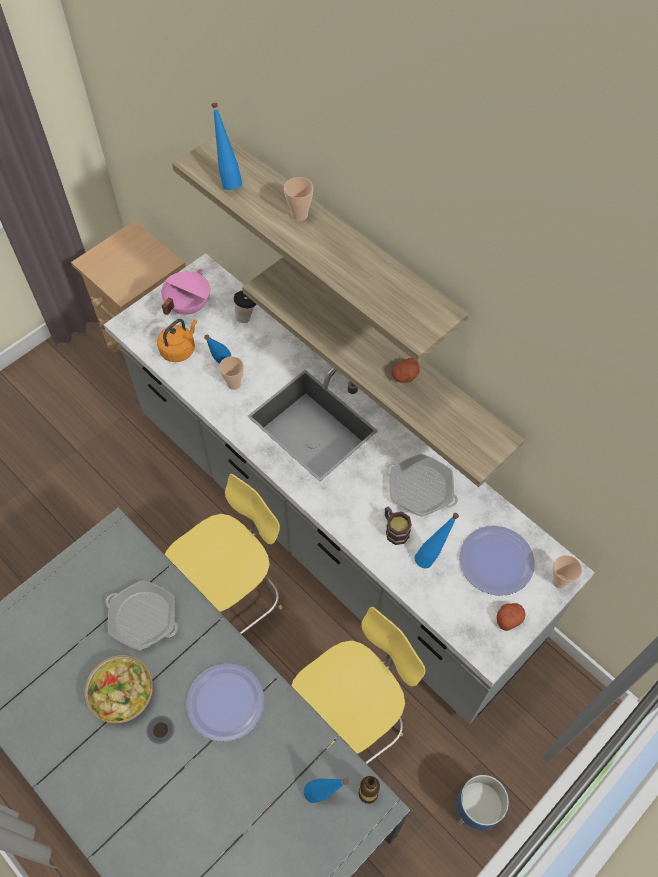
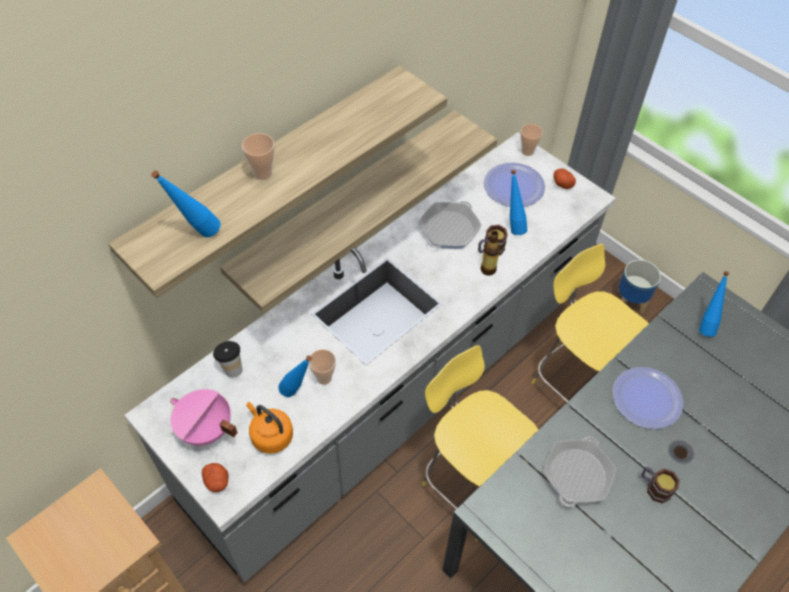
camera: 90 degrees left, 5 degrees down
bowl [85,655,153,723] -> mug [642,467,680,503]
bottle [359,776,380,804] -> bottle moved to [481,231,500,276]
potato [391,358,420,383] -> potato moved to [202,463,229,492]

